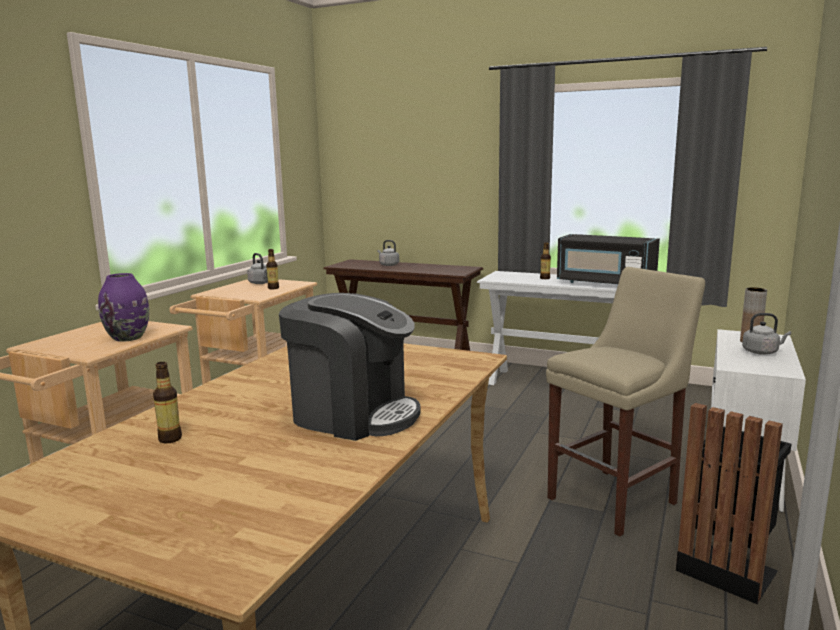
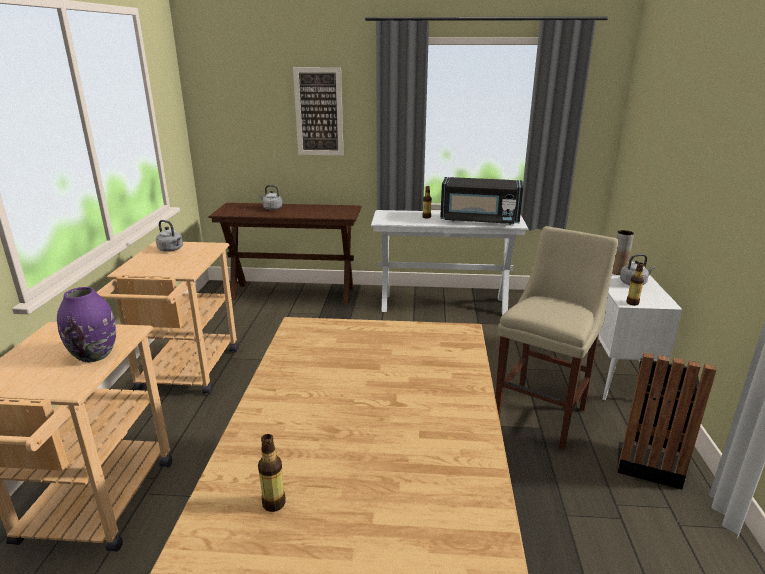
camera: 20 degrees left, 10 degrees up
bottle [266,249,279,289] -> bottle moved to [626,263,644,306]
coffee machine [279,293,421,441] -> none
none -> picture [293,67,344,155]

